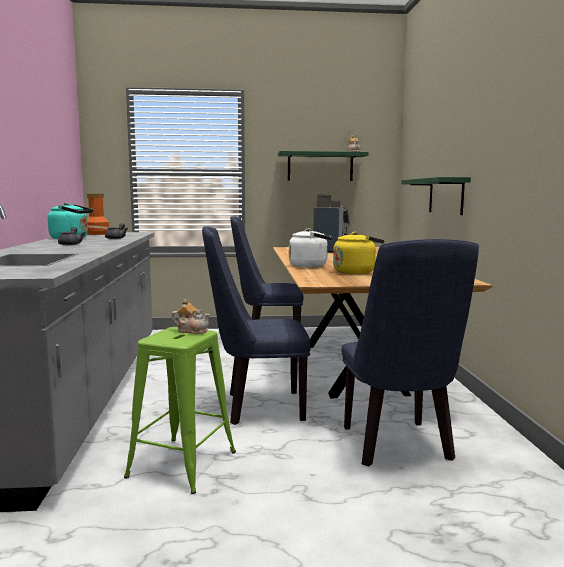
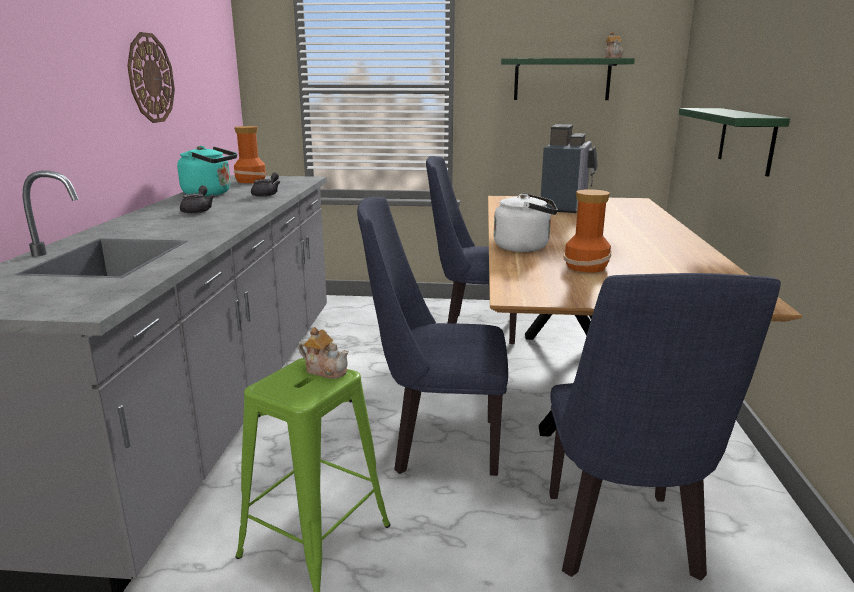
camera: 10 degrees right, 10 degrees up
yellow kettle [333,232,385,274] -> vase [564,189,611,273]
none -> wall clock [127,32,175,123]

